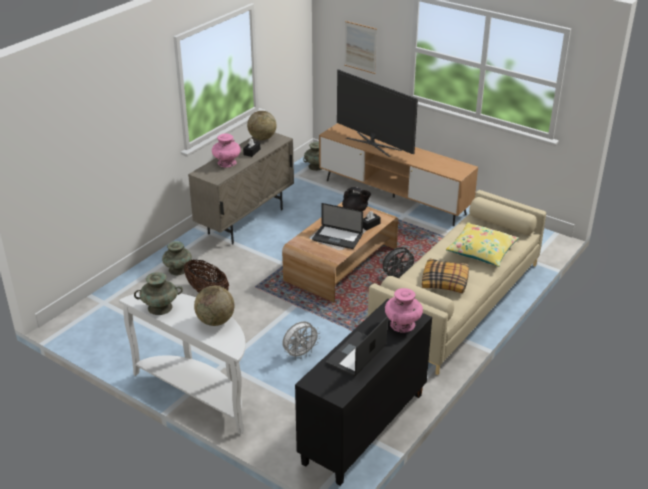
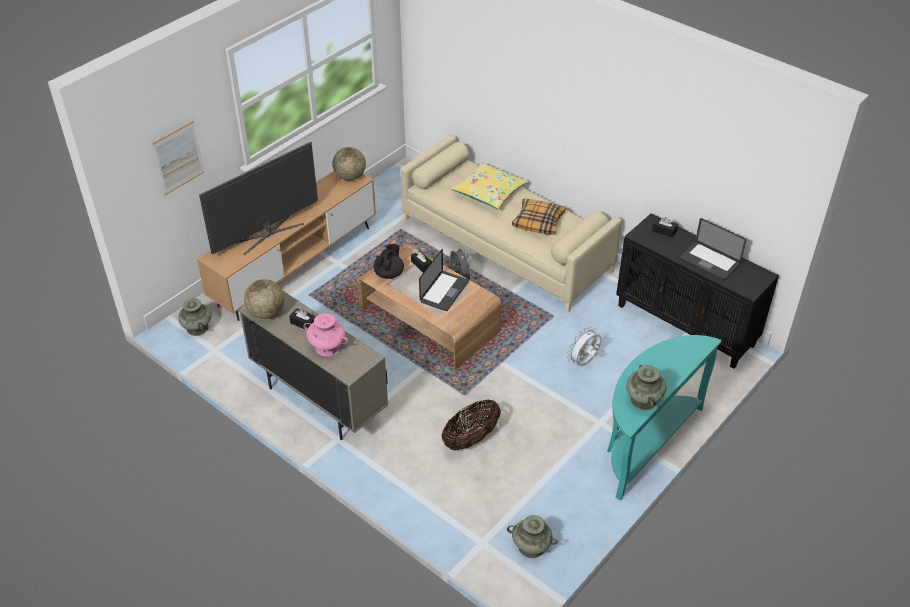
camera: 85 degrees left, 10 degrees up
white console table [119,293,246,435] -> turquoise console table [607,335,722,501]
turquoise vase [162,241,192,275] -> turquoise vase moved to [507,515,558,558]
globe [194,286,234,326] -> globe moved to [333,147,366,181]
white fan [282,321,320,360] -> white fan turned 105 degrees counterclockwise [567,327,602,366]
pink vase [385,288,423,333] -> black tissue box [652,217,678,238]

